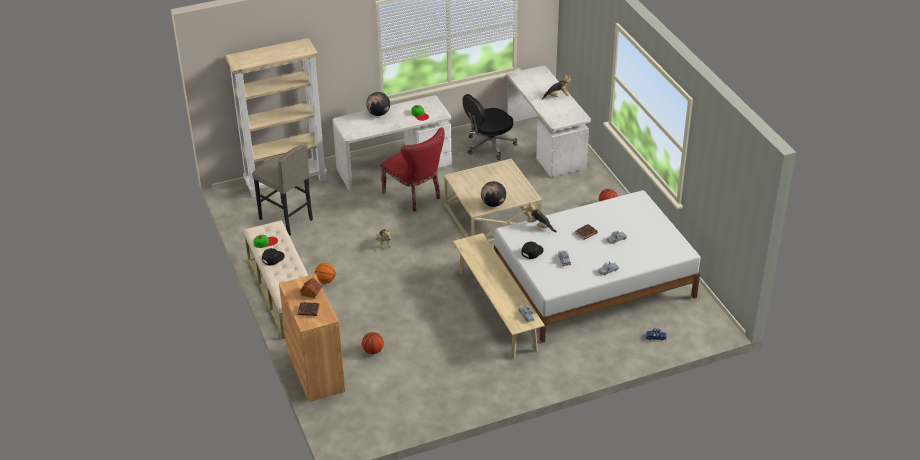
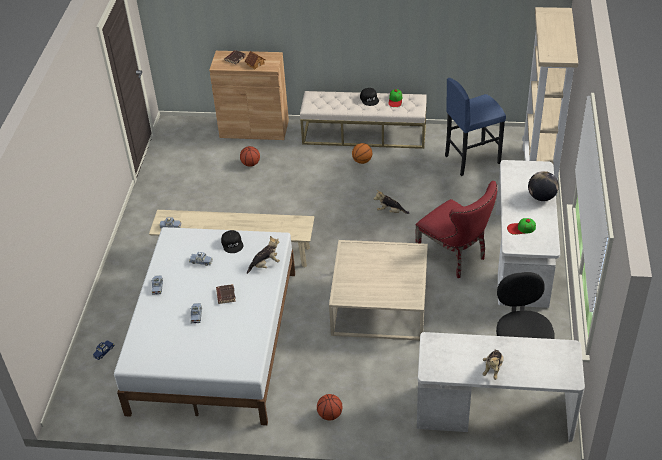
camera: 120 degrees right, 5 degrees up
grey stool [252,145,313,236] -> blue stool [445,78,506,176]
red chair [380,127,445,212] -> red chair turned 120 degrees counterclockwise [415,181,497,278]
globe [481,181,506,207] -> none

